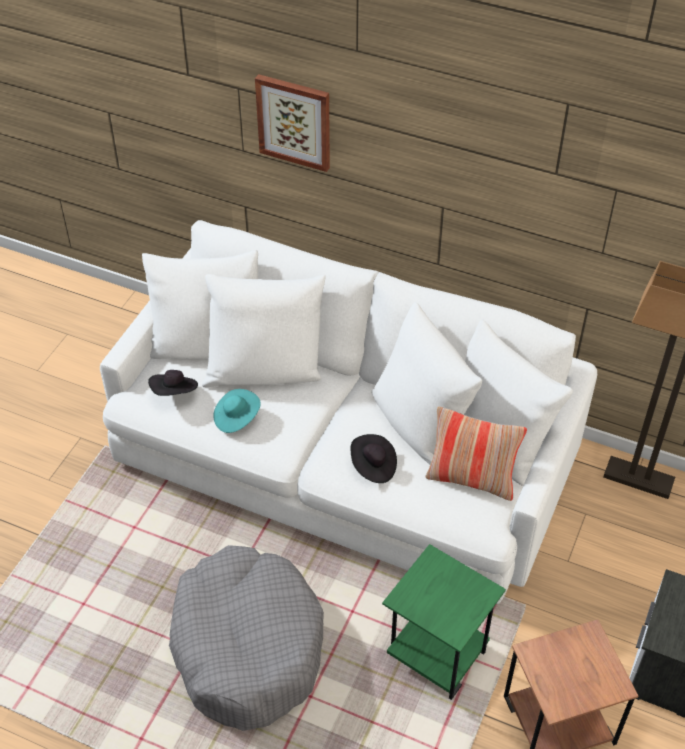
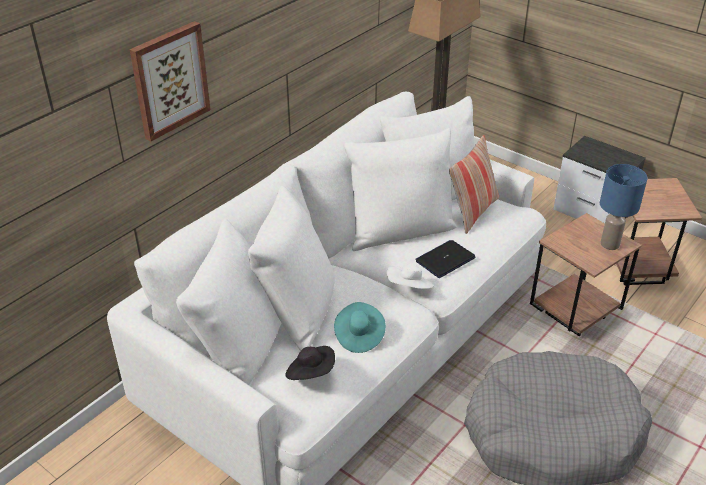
camera: 75 degrees left, 10 degrees down
black hat [350,434,397,483] -> laptop [415,240,476,278]
green side table [382,544,506,700] -> brown side table [530,213,642,336]
none -> white hat [387,264,434,289]
none -> blue table lamp [600,164,648,250]

